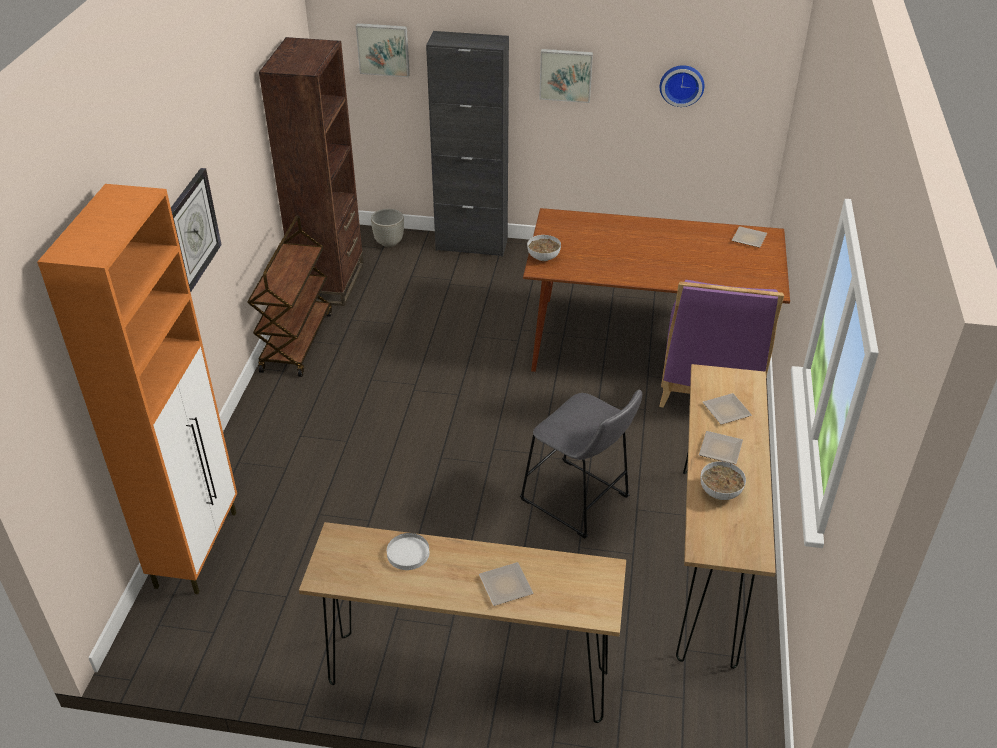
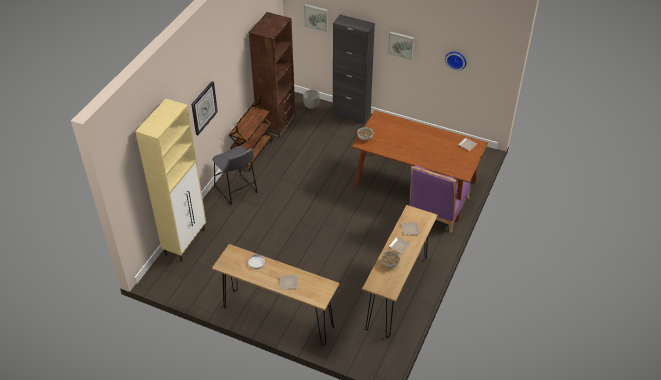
camera: 15 degrees right, 5 degrees up
orange cabinet [37,184,237,594] -> beige cabinet [135,99,206,261]
grey stool [520,390,642,538] -> grey stool moved to [212,146,258,205]

